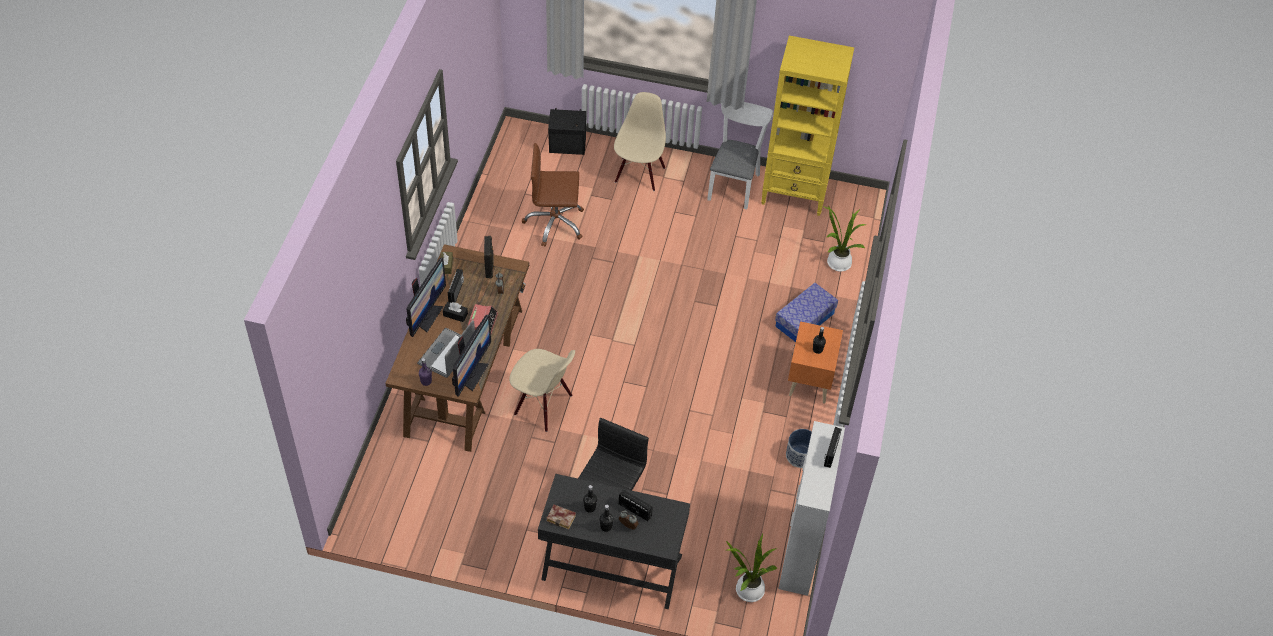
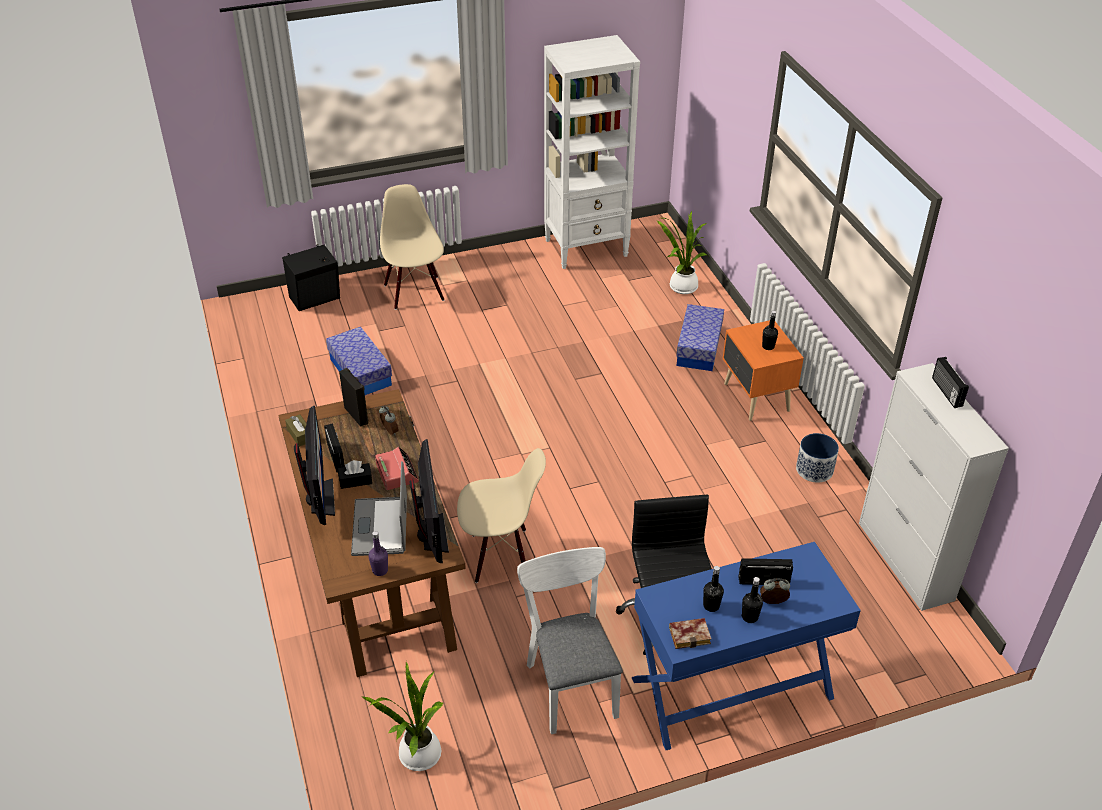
camera: 30 degrees left, 10 degrees down
brown office chair [522,143,584,246] -> storage box [326,327,392,395]
black desk [538,474,690,609] -> blue desk [631,542,861,750]
white chair [707,102,773,210] -> white chair moved to [517,547,623,734]
potted plant [726,534,777,602] -> potted plant moved to [363,662,443,771]
yellow bookcase [761,36,854,216] -> white bookcase [544,35,640,269]

